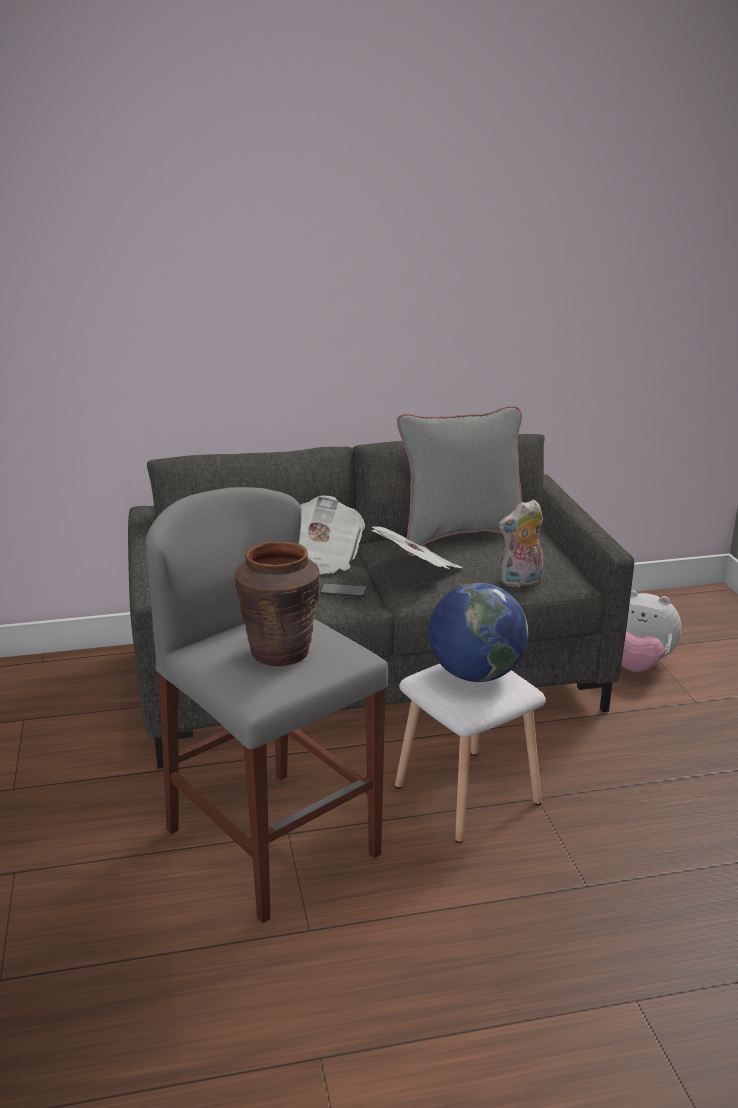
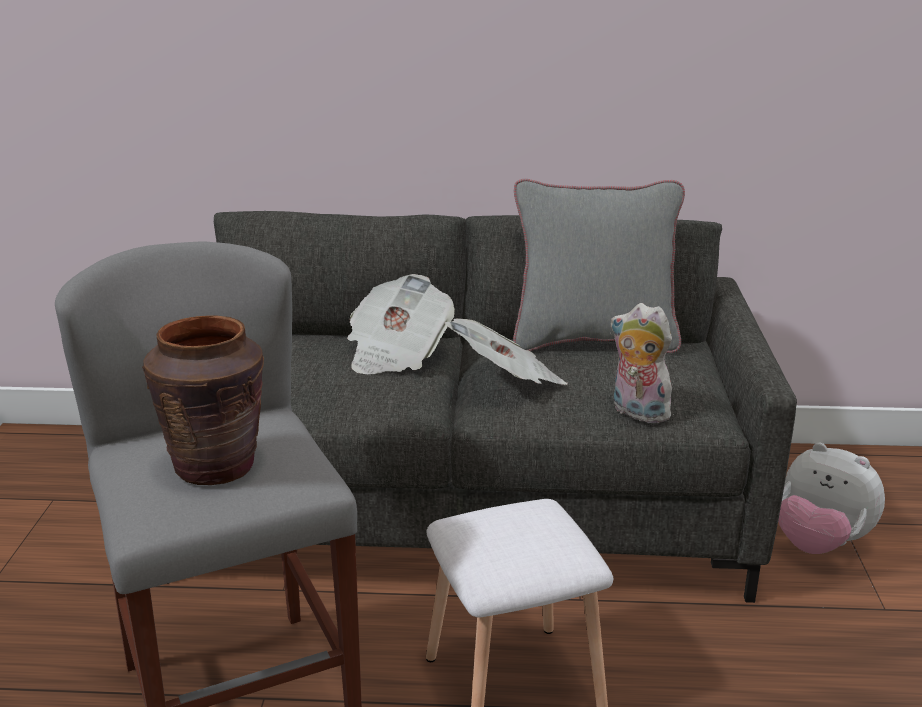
camera: 15 degrees right, 0 degrees up
phone [320,583,367,597] -> none
globe [429,583,528,682] -> none
plush toy [499,499,543,587] -> plush toy turned 45 degrees clockwise [610,303,674,423]

